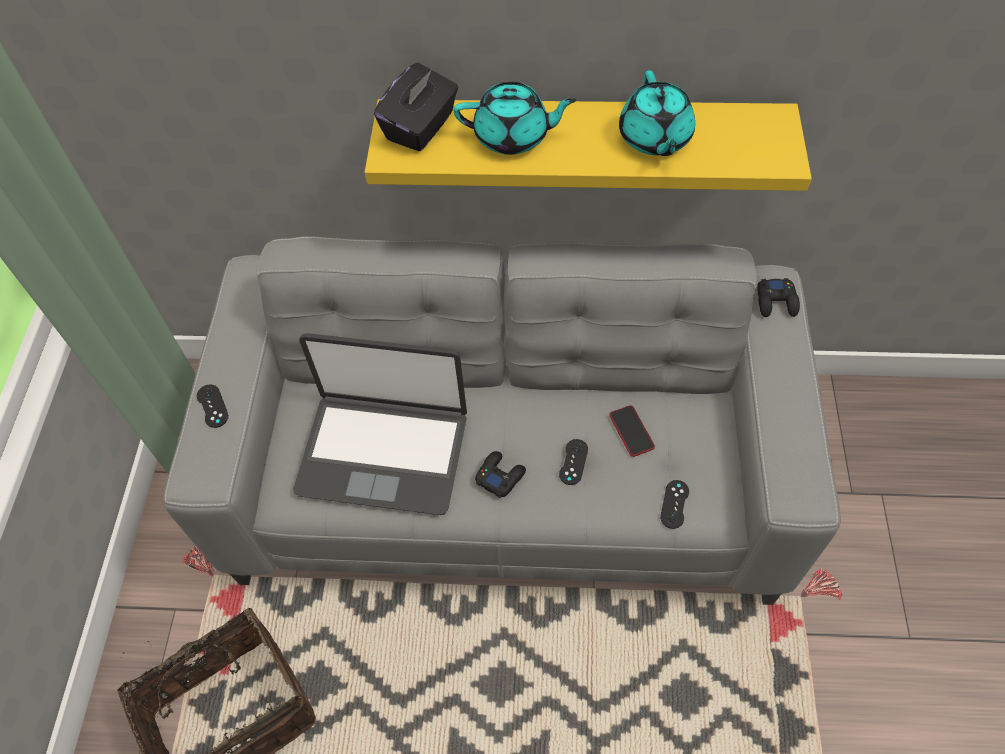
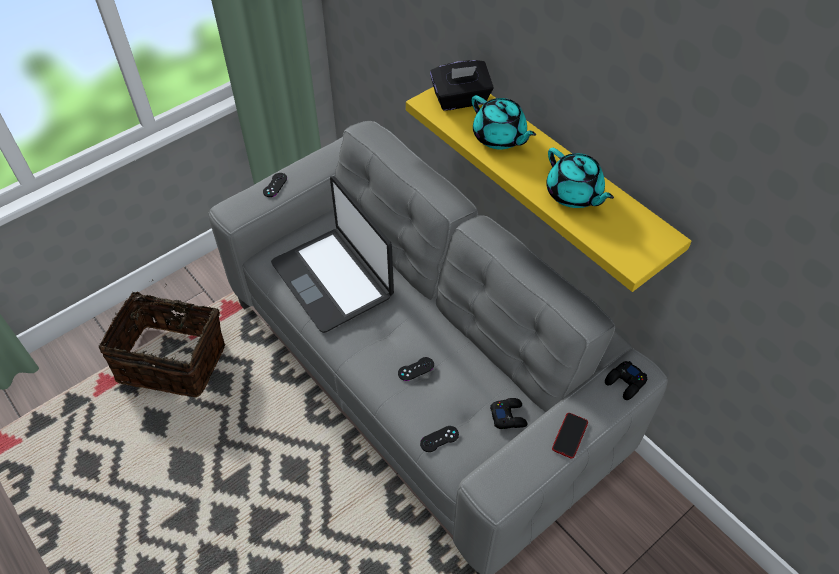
camera: 45 degrees right, 5 degrees down
black game controller [475,451,526,498] -> black game controller moved to [490,398,528,429]
phone [609,405,655,457] -> phone moved to [552,413,588,459]
turquoise teapot [619,70,695,156] -> turquoise teapot turned 75 degrees counterclockwise [546,148,614,208]

